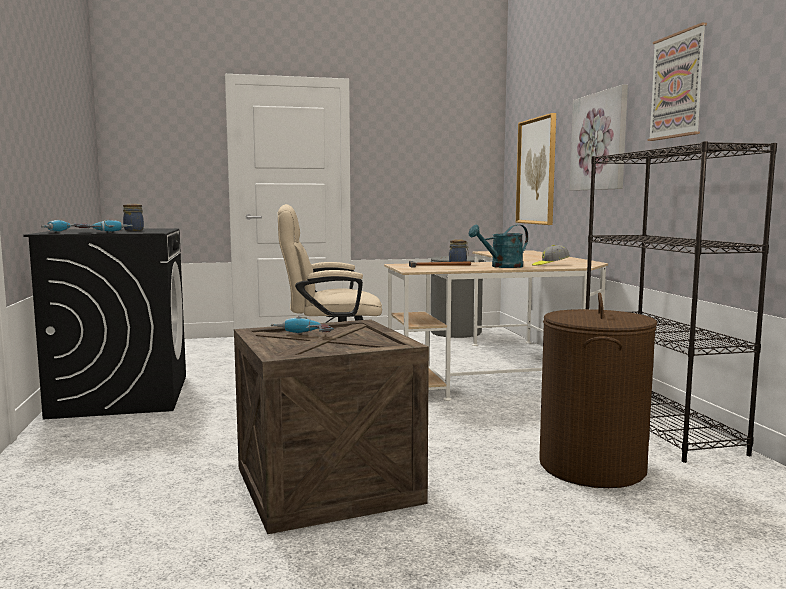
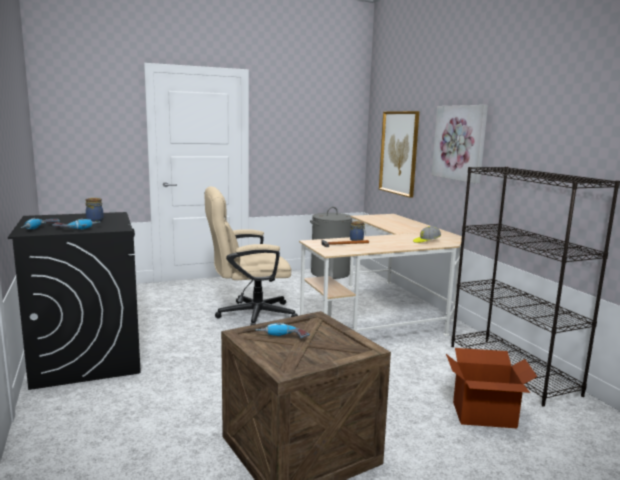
camera: 10 degrees left, 5 degrees up
turquoise watering can [469,225,528,268] -> none
brown laundry basket [539,292,657,488] -> cardboard box [446,348,538,428]
picture [648,23,707,141] -> none

